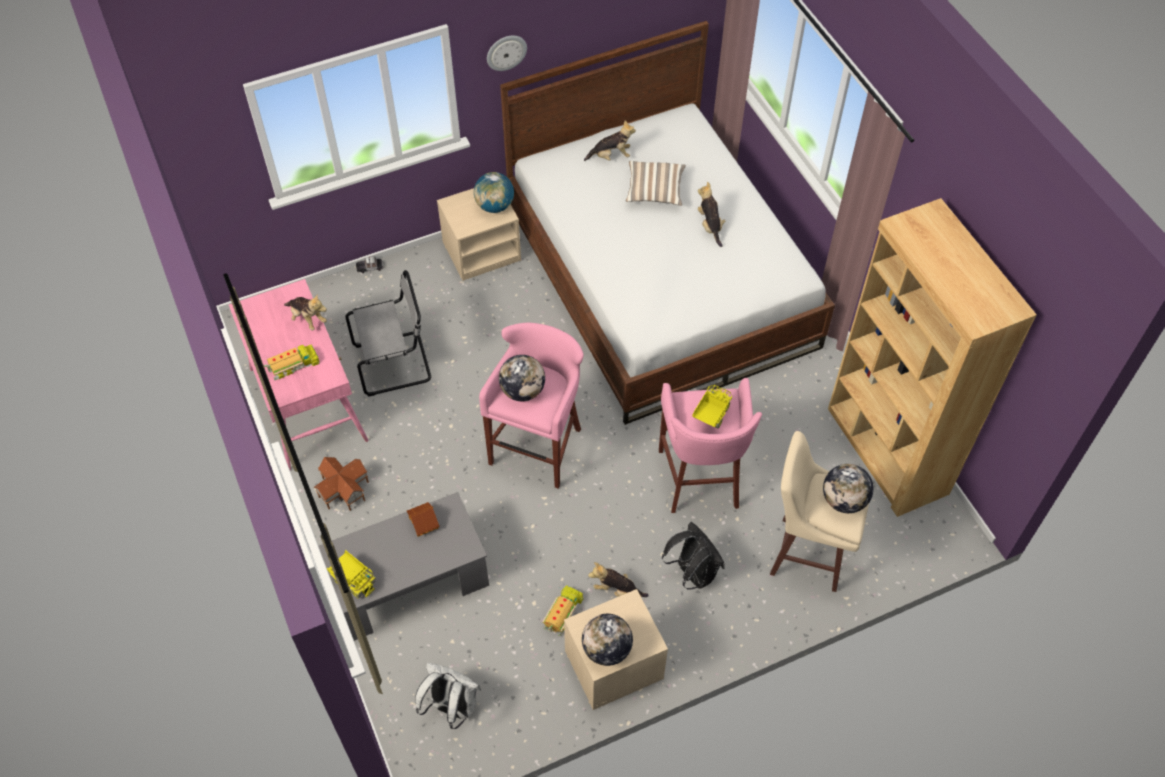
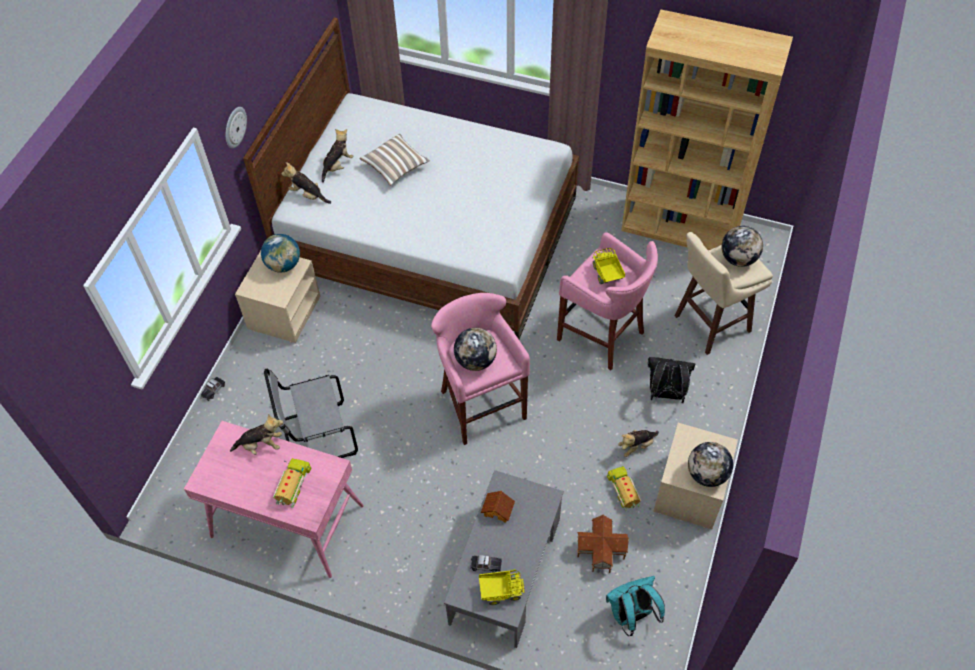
camera: 45 degrees left, 0 degrees up
toy house [313,457,369,511] -> toy house moved to [577,515,629,573]
grey chair [345,270,431,397] -> grey chair turned 135 degrees counterclockwise [264,369,358,458]
white backpack [415,662,481,729] -> turquoise backpack [606,576,665,636]
plush toy [698,182,725,247] -> plush toy moved to [281,162,331,204]
none -> toy car [470,555,502,573]

